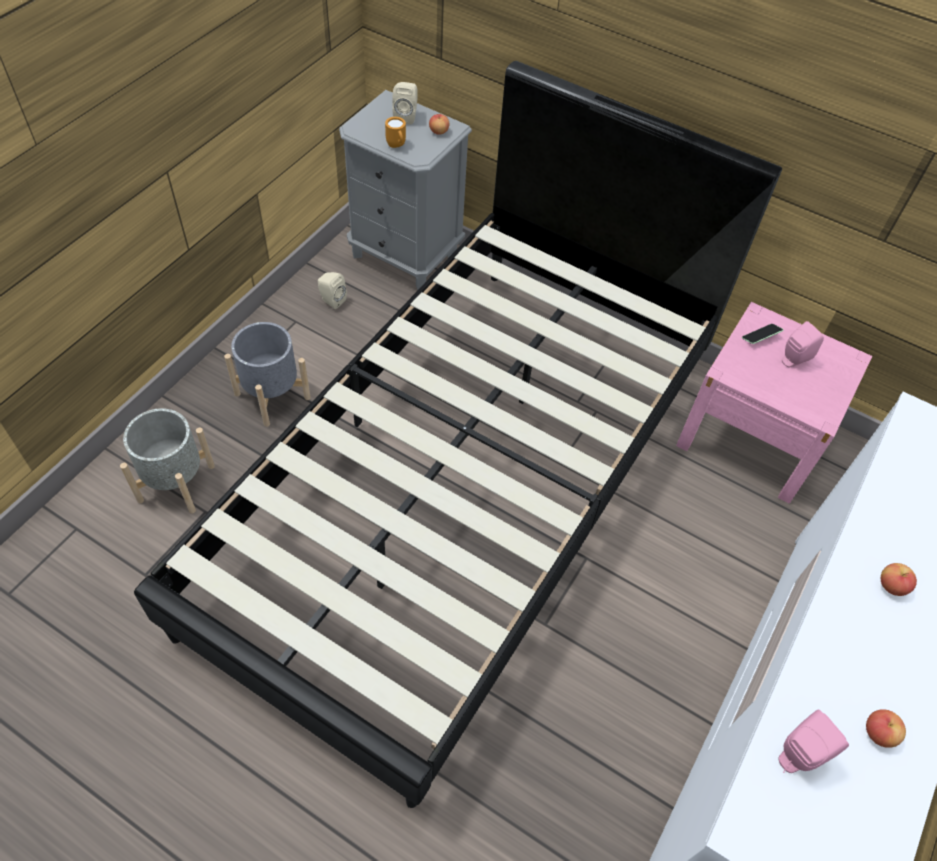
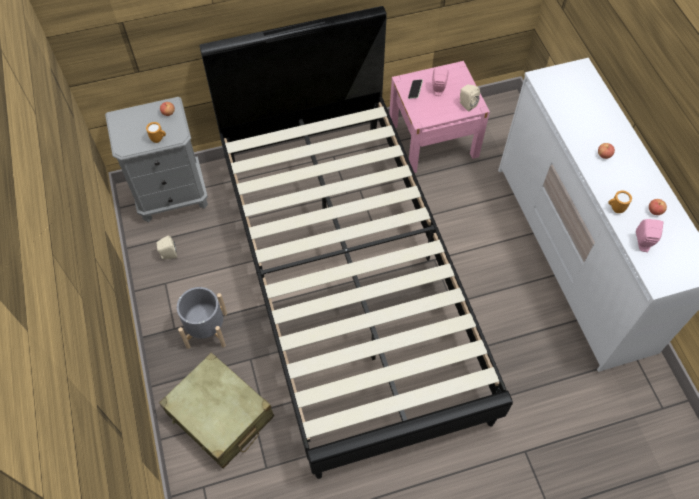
camera: 45 degrees left, 5 degrees up
grey planter [120,408,215,513] -> beige suitcase [159,353,274,469]
beige speaker [392,82,418,125] -> beige speaker moved to [460,84,480,112]
none -> orange mug [608,191,632,213]

